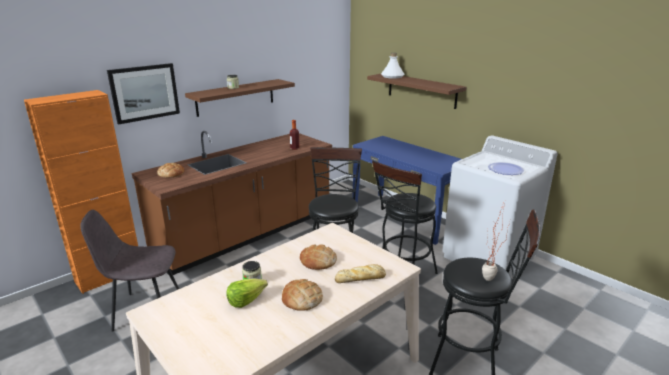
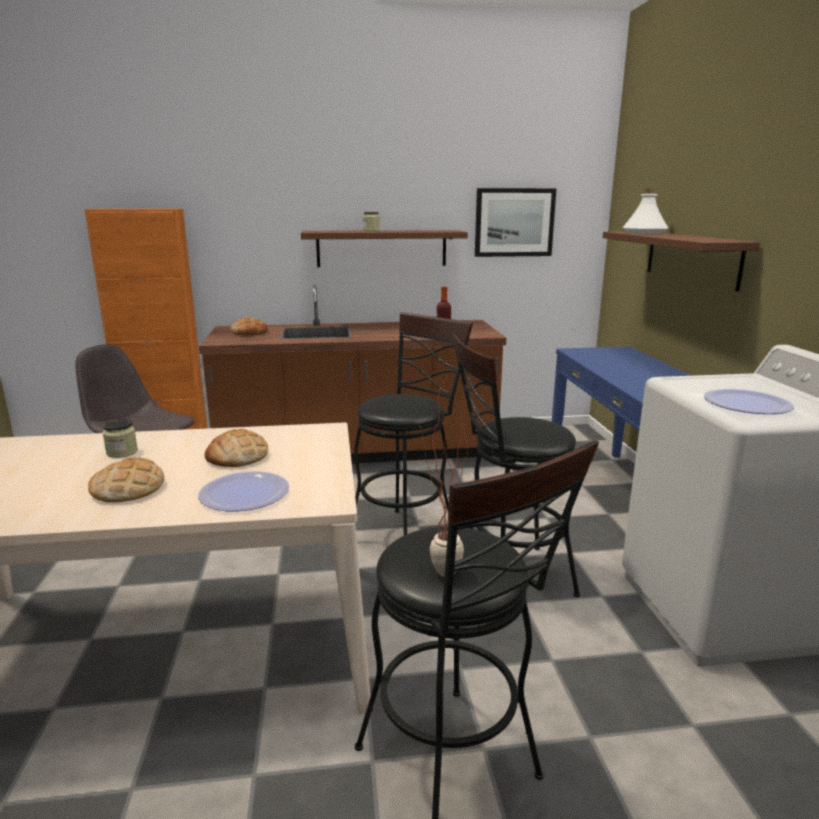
camera: 35 degrees right, 5 degrees down
picture [107,63,180,124] -> picture moved to [475,188,557,257]
lettuce [227,278,268,308] -> none
bread [335,264,386,283] -> plate [198,471,289,511]

